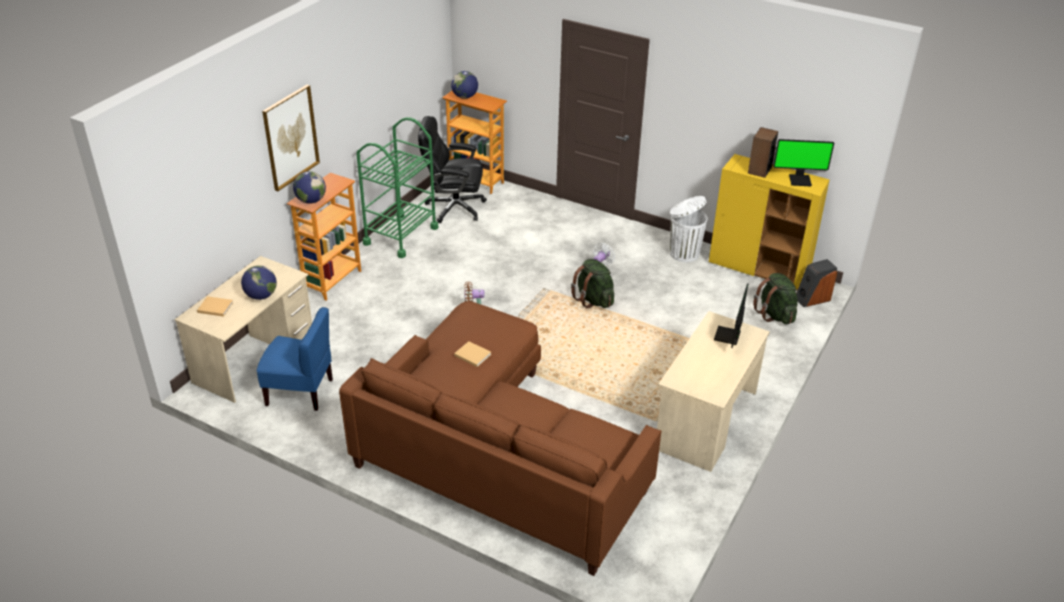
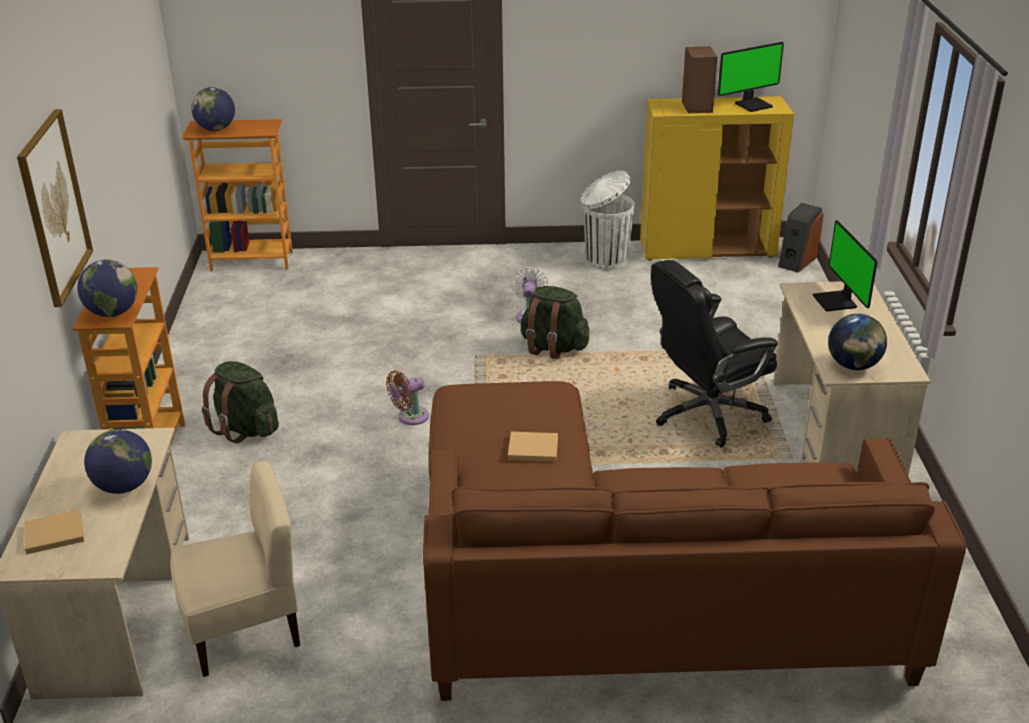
camera: 30 degrees left, 5 degrees down
blue chair [256,307,333,411] -> beige chair [170,460,300,677]
green cart [356,117,438,258] -> none
black office chair [418,116,487,223] -> black office chair moved to [651,260,778,448]
green backpack [753,273,798,324] -> green backpack moved to [201,361,279,443]
none -> globe [828,314,887,370]

